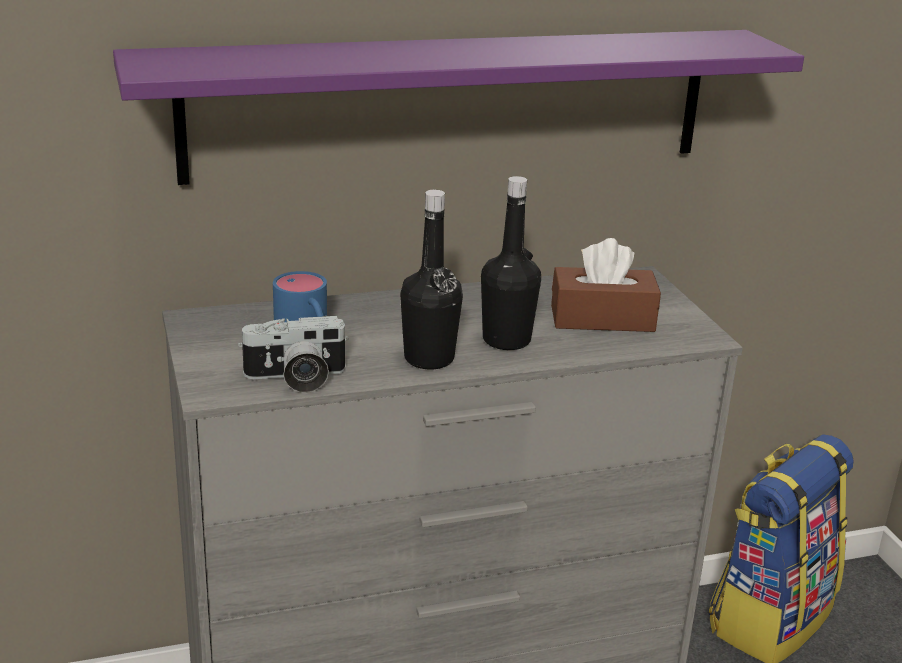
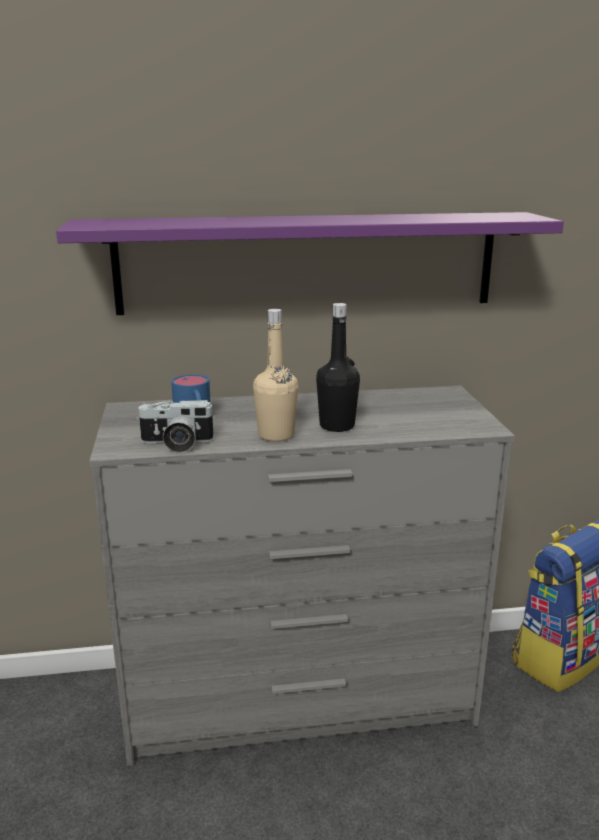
camera: 10 degrees right, 5 degrees down
black bottle [400,190,463,369] -> beige bottle [253,309,298,442]
brown tissue box [551,238,661,332] -> none

